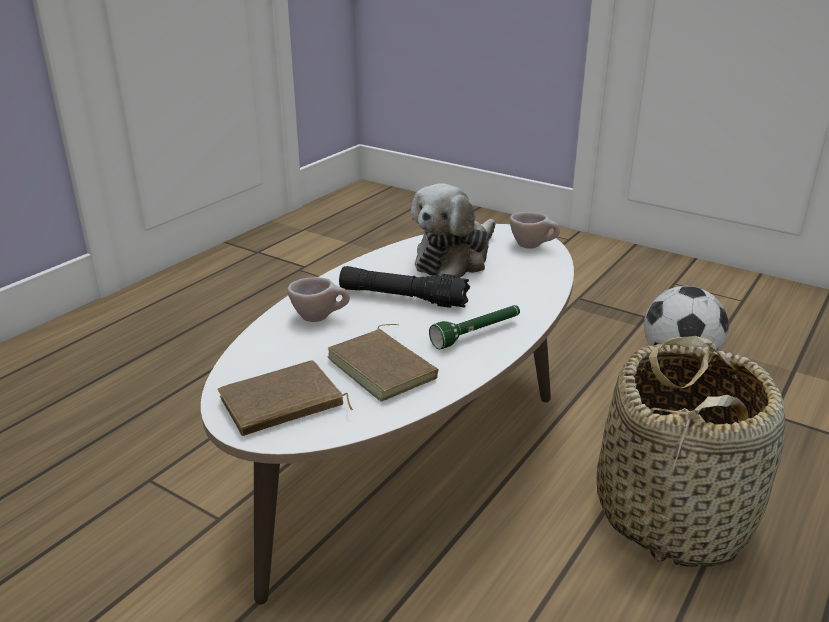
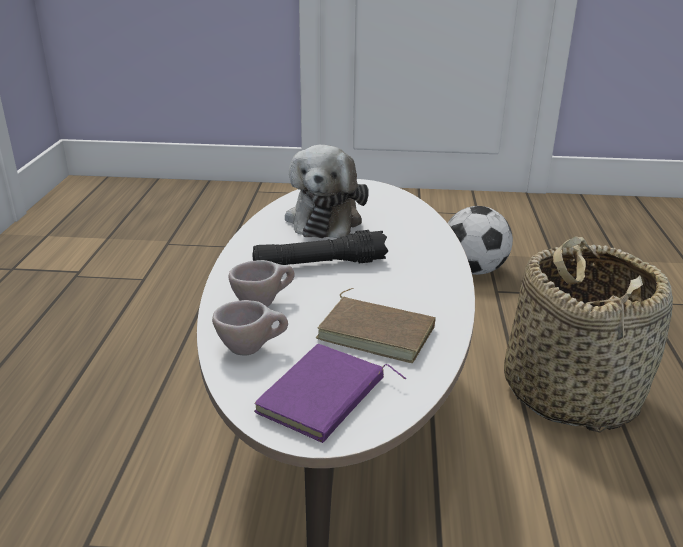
camera: 30 degrees left, 0 degrees up
brown book [217,360,353,436] -> purple book [254,344,406,443]
green flashlight [429,305,520,349] -> none
beige cup [509,212,560,248] -> beige cup moved to [212,300,288,356]

